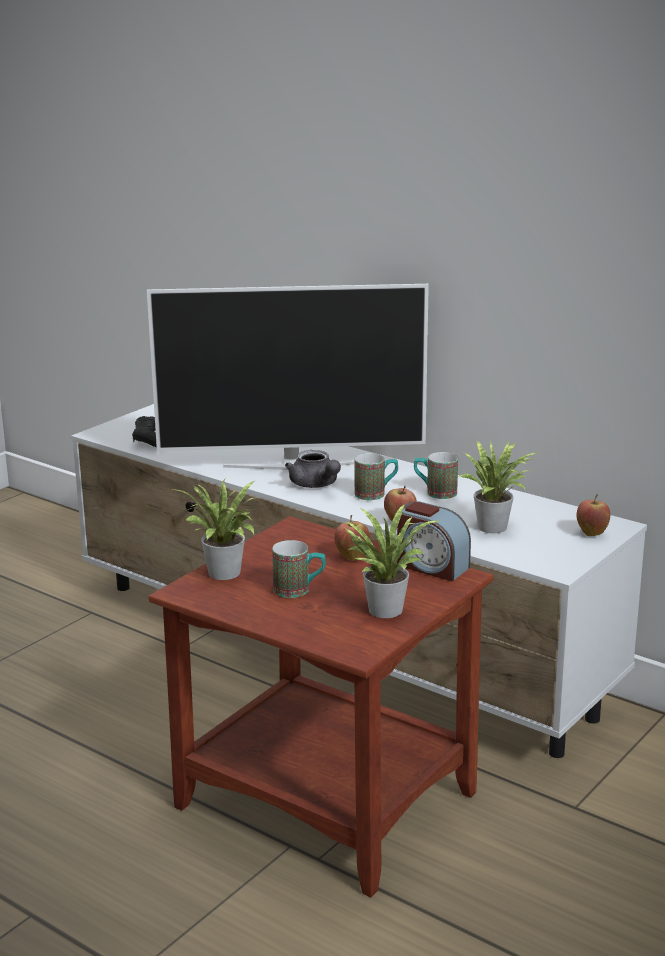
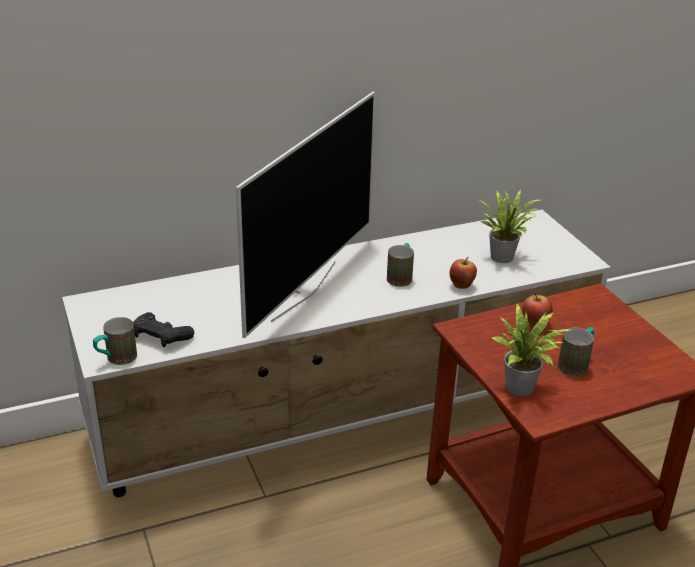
camera: 60 degrees left, 10 degrees up
grey teapot [285,450,341,488] -> none
potted plant [345,505,438,618] -> none
alarm clock [397,501,471,581] -> none
mug [414,452,458,499] -> mug moved to [93,317,137,365]
apple [576,494,610,536] -> none

